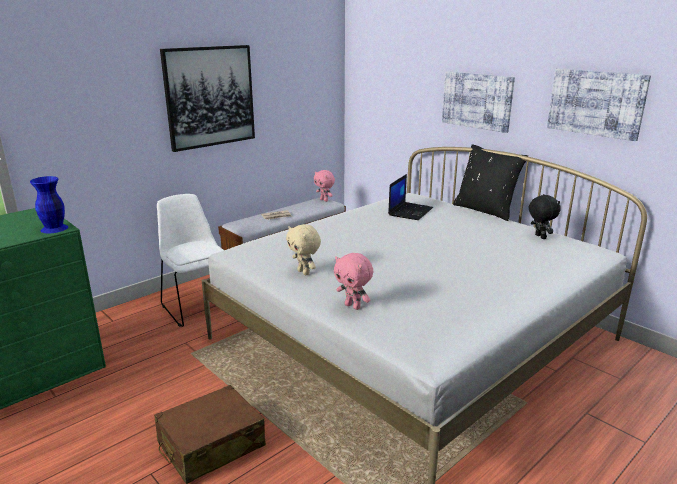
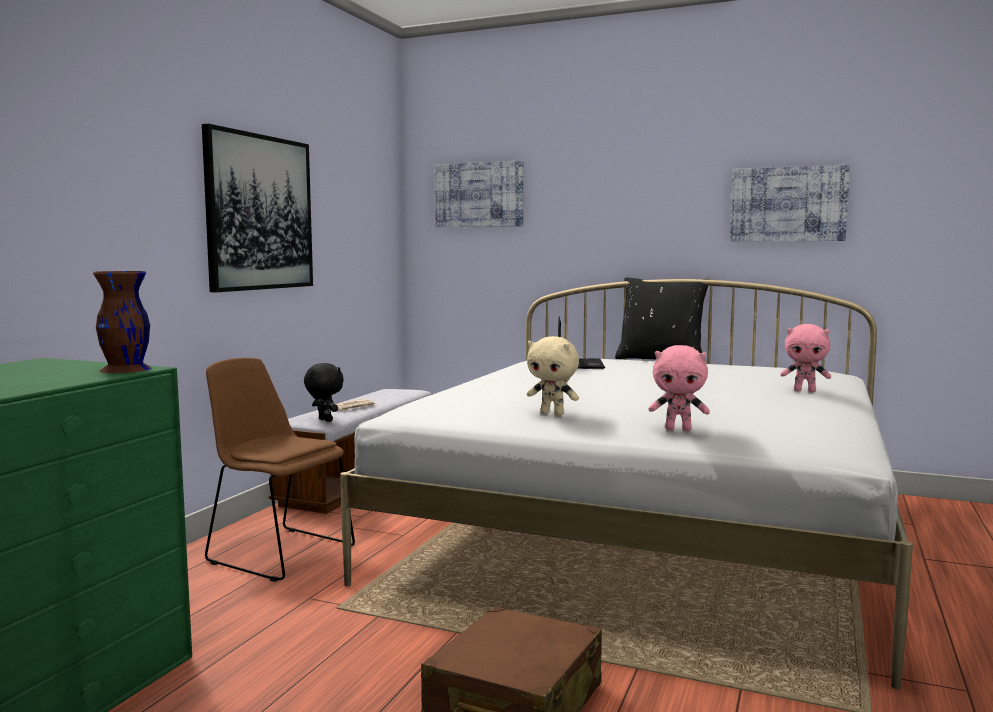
camera: 25 degrees left, 15 degrees down
blue vase [30,176,68,233] -> brown vase [93,271,152,373]
white chair [157,194,224,327] -> brown chair [205,358,355,582]
pink plush toy [314,170,335,202] -> pink plush toy moved to [781,324,831,392]
picture [442,71,515,133] -> picture moved to [435,161,523,227]
black plush toy [529,194,561,239] -> black plush toy moved to [304,363,344,422]

